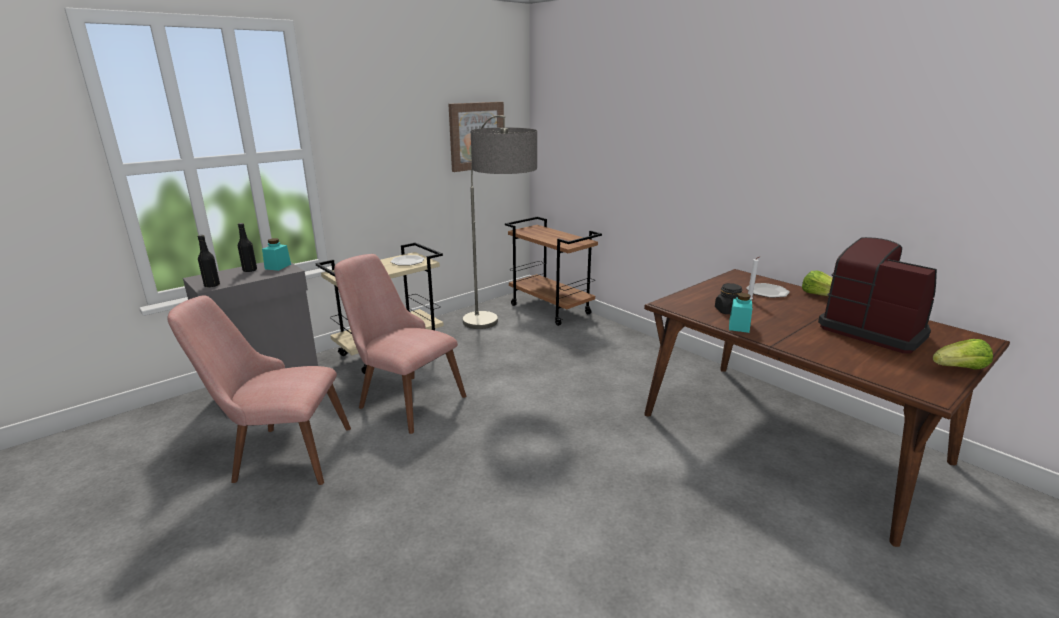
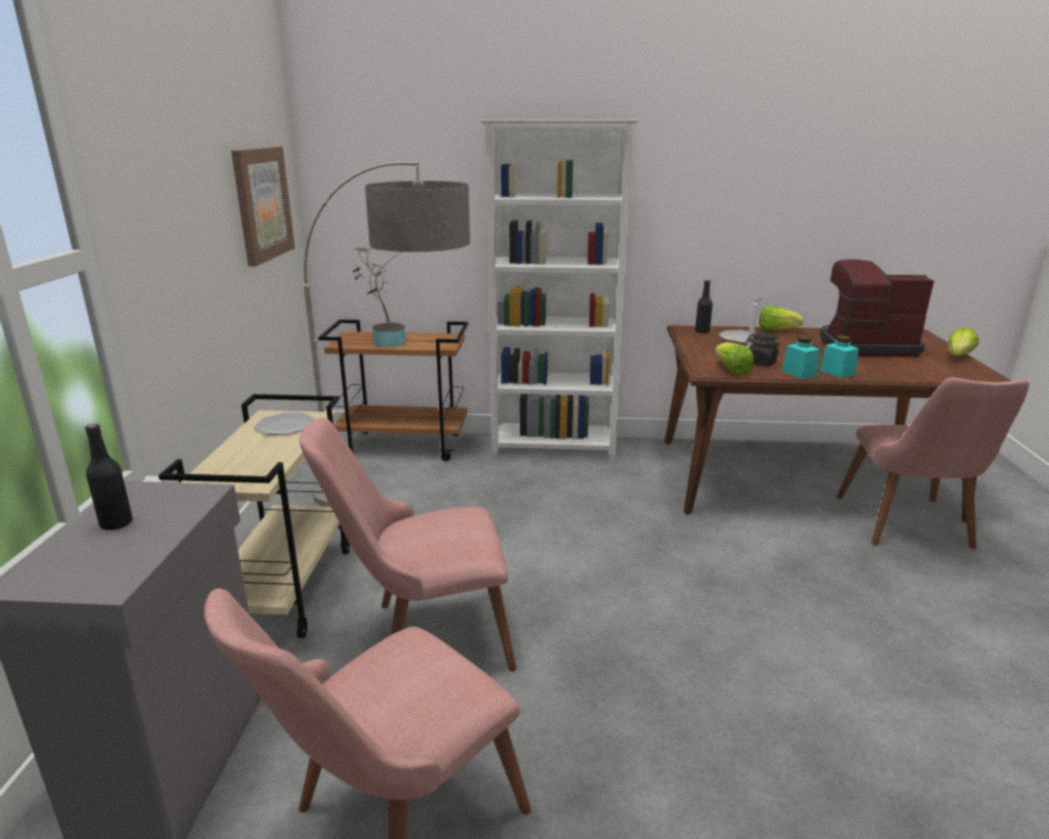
camera: 45 degrees left, 0 degrees up
black bottle [198,235,220,287] -> black bottle moved to [695,280,713,333]
turquoise jar [262,238,291,271] -> turquoise jar moved to [820,335,859,378]
none -> potted plant [353,248,406,347]
none -> white bookcase [479,120,640,461]
none -> lettuce [715,342,754,375]
none -> pink chair [836,377,1029,549]

